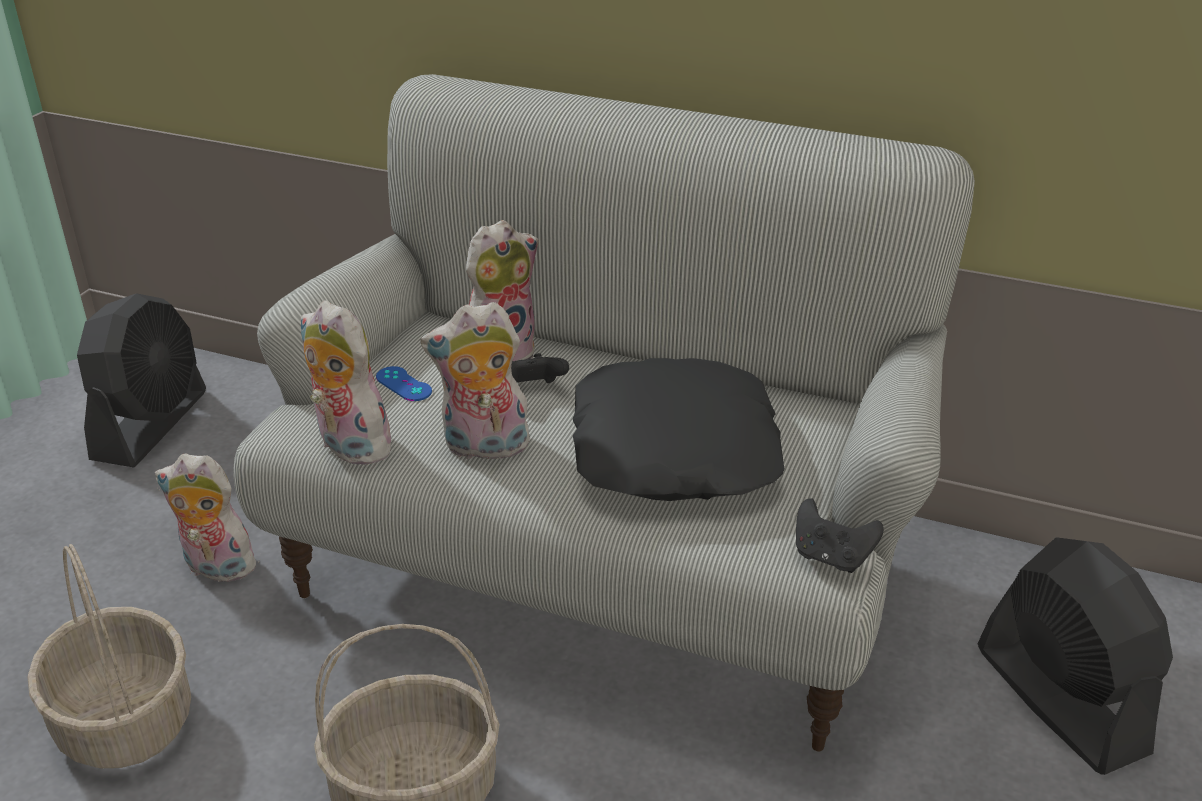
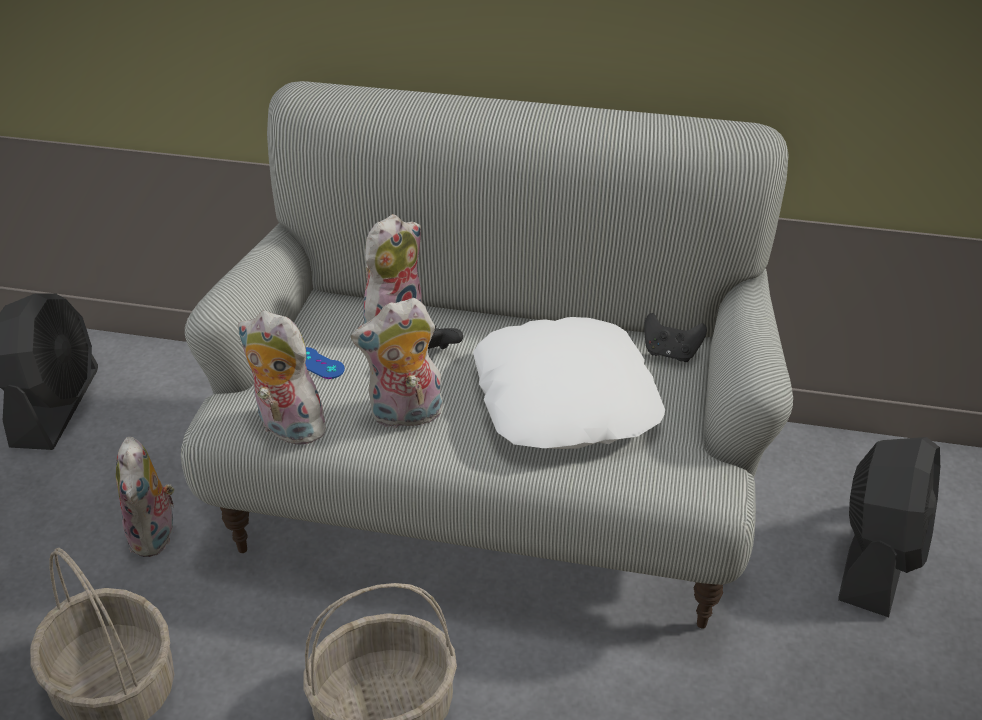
camera: 10 degrees left, 5 degrees up
plush toy [155,453,261,582] -> plush toy turned 105 degrees counterclockwise [116,437,174,557]
black pillow [573,358,784,501] -> white pillow [473,317,665,449]
black game controller [796,498,884,573] -> black game controller moved to [644,313,707,362]
black fan [978,537,1173,775] -> black fan turned 60 degrees clockwise [838,437,940,617]

